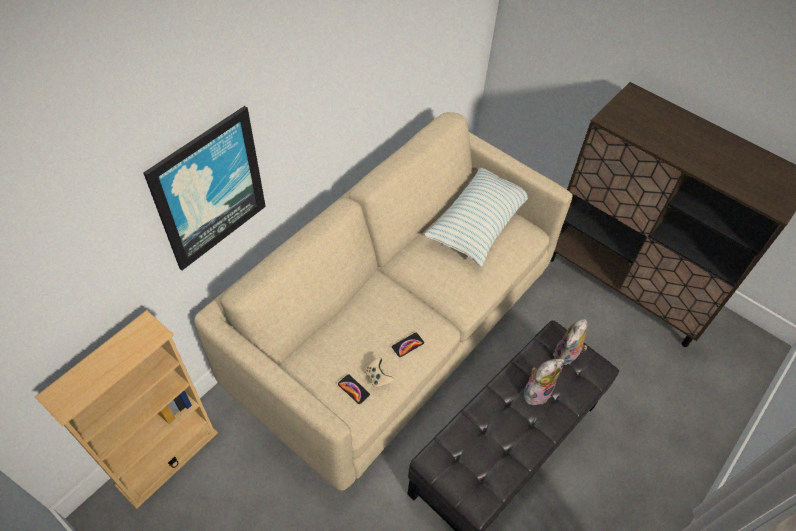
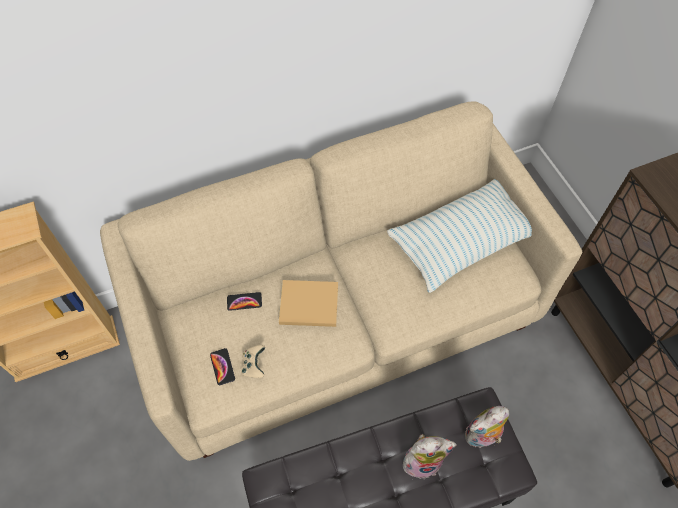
camera: 30 degrees right, 5 degrees up
picture [143,106,266,270] -> none
phone [392,333,424,357] -> phone moved to [227,292,262,311]
none -> beige book [279,280,338,327]

